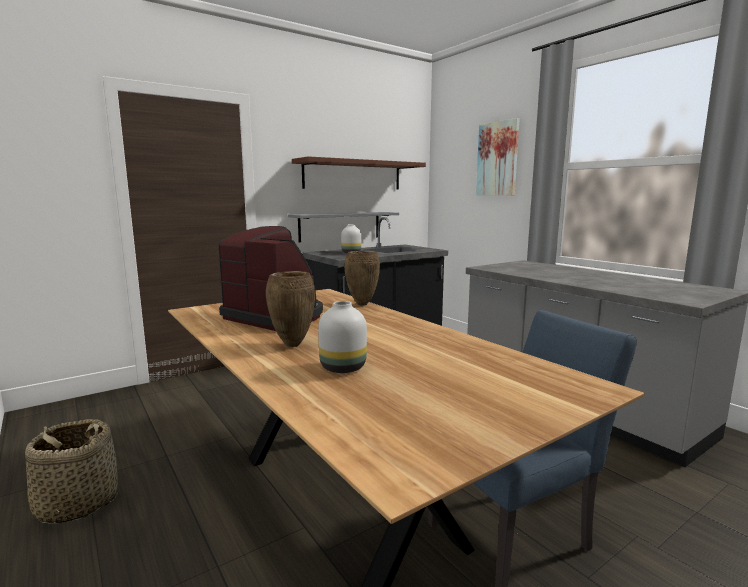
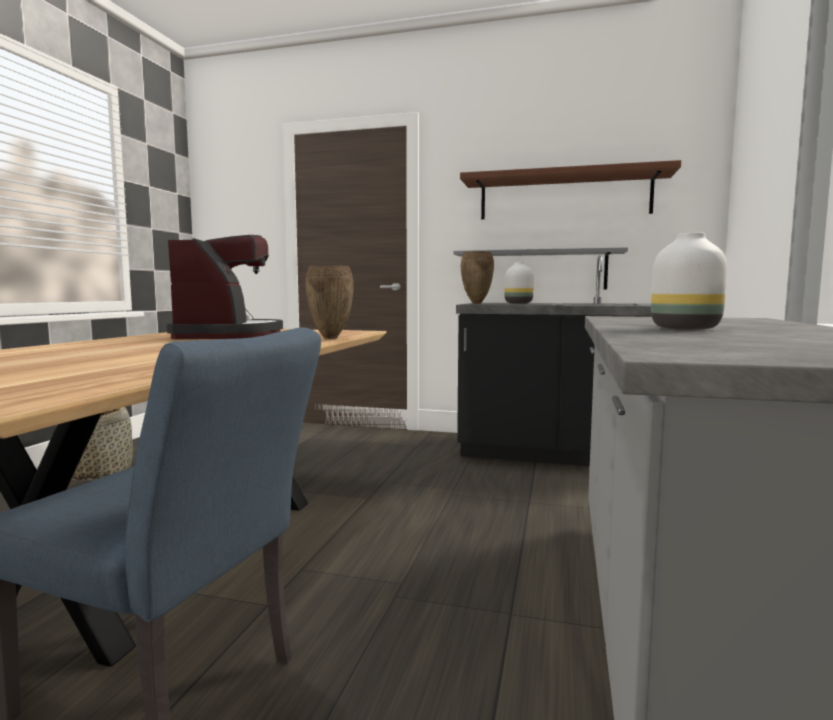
camera: 50 degrees right, 5 degrees down
brown vase [266,271,315,347] -> brown vase moved to [461,251,494,304]
white vase [318,301,367,373] -> white vase moved to [651,233,727,330]
picture [476,118,519,195] -> none

